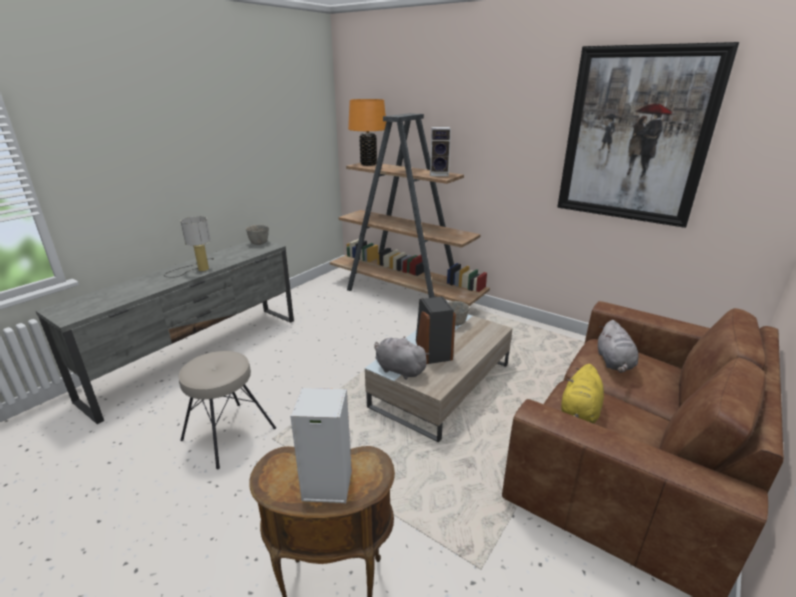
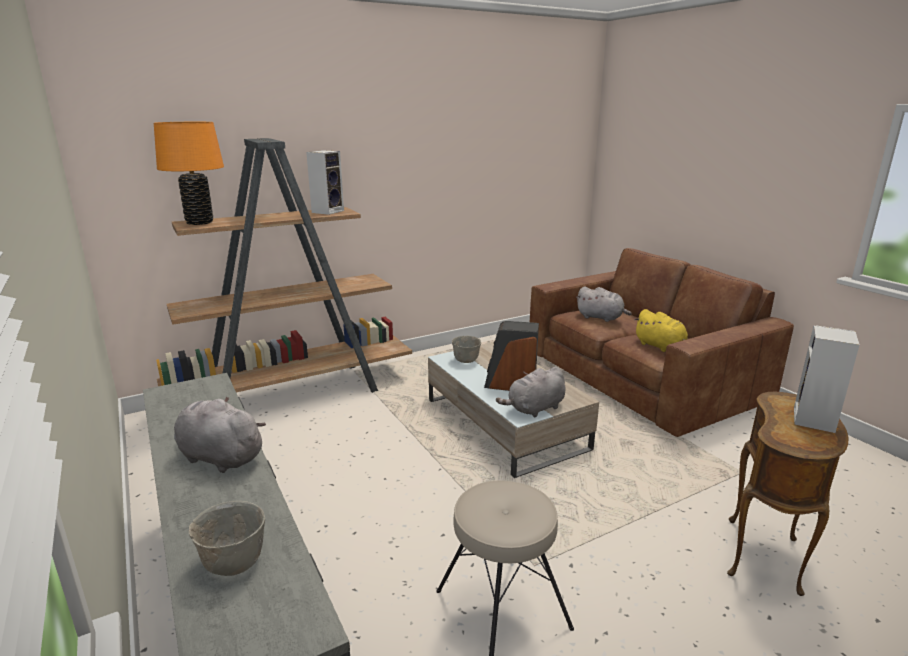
camera: 65 degrees left, 5 degrees down
table lamp [164,216,214,278] -> grey plush toy [174,396,266,473]
grey bowl [246,224,269,245] -> grey bowl moved to [189,501,265,576]
picture [557,42,739,228] -> none

